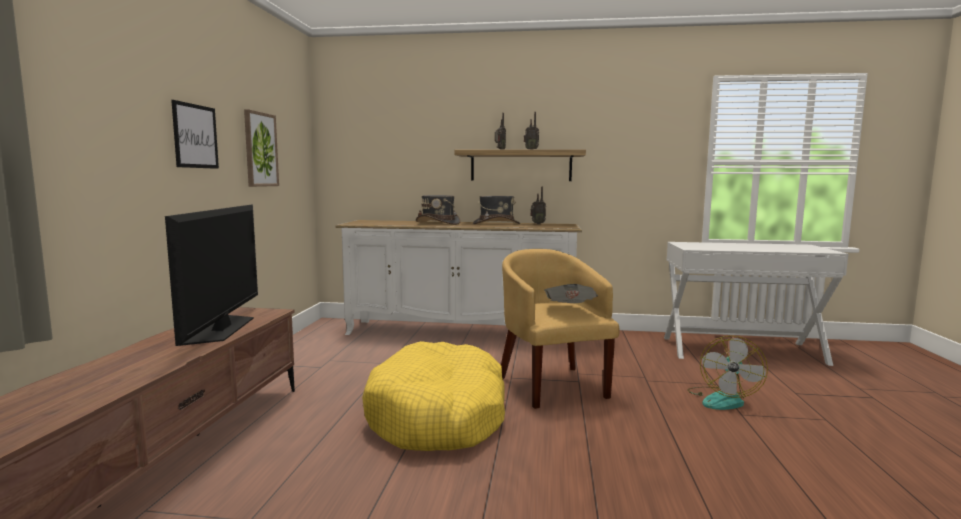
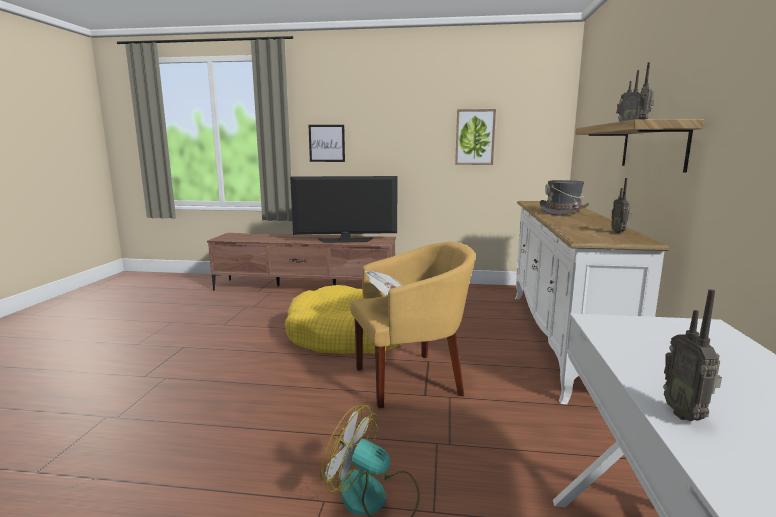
camera: 90 degrees right, 5 degrees up
picture [171,100,219,169] -> picture moved to [309,125,345,162]
grey hat [473,196,520,224] -> none
none -> radio [663,289,722,421]

